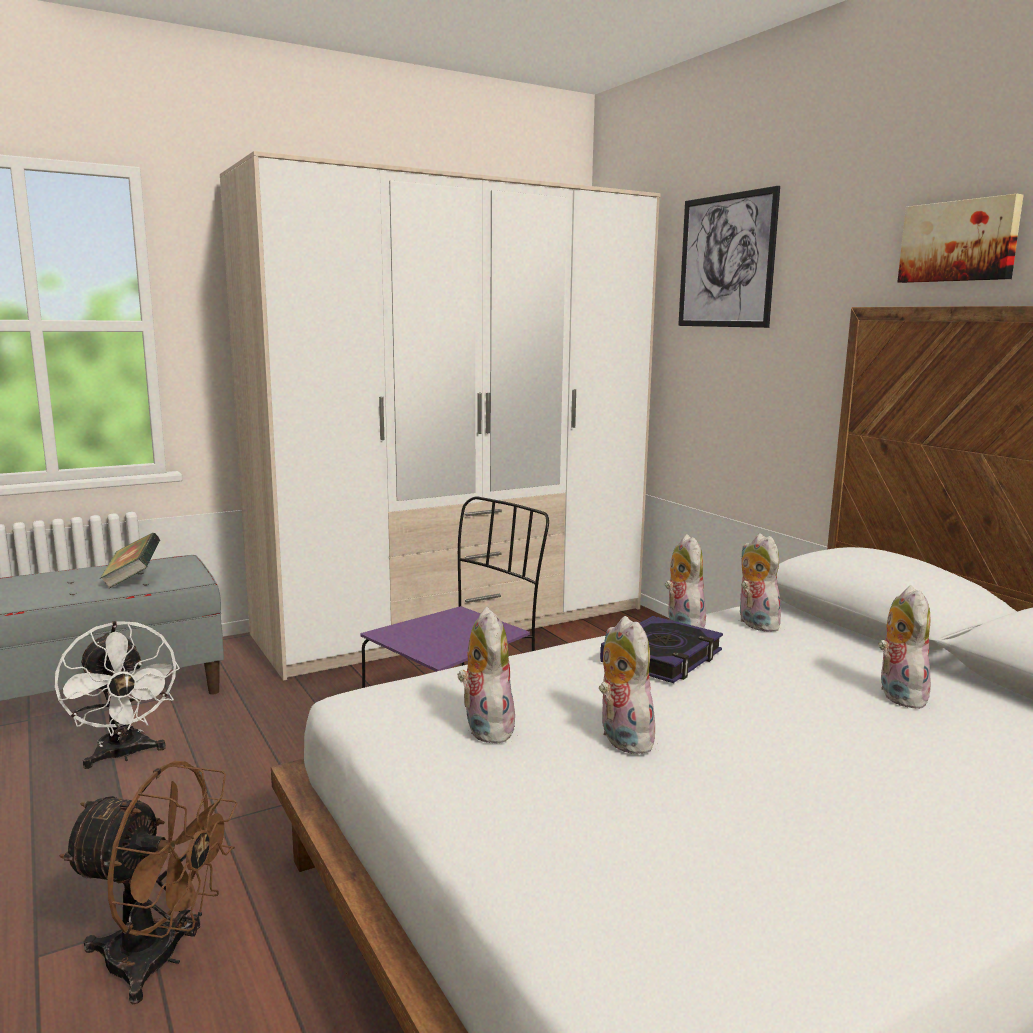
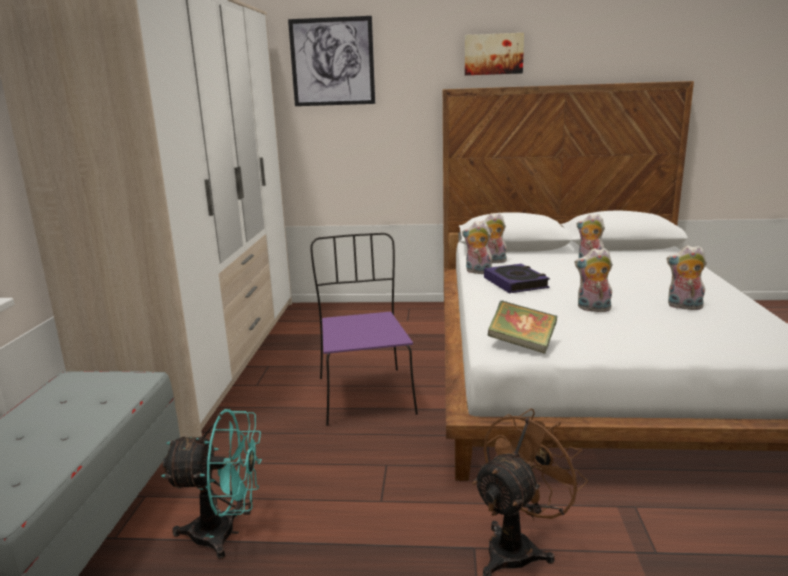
camera: 55 degrees left, 5 degrees up
white fan [55,621,180,769] -> turquoise fan [161,409,262,559]
book [100,533,160,588] -> book moved to [487,300,557,354]
plush toy [458,607,515,744] -> plush toy moved to [667,246,707,310]

